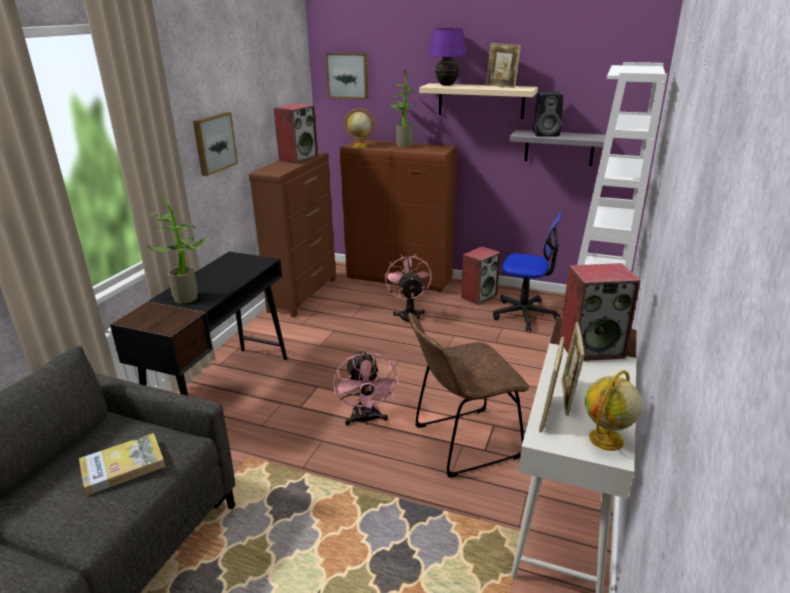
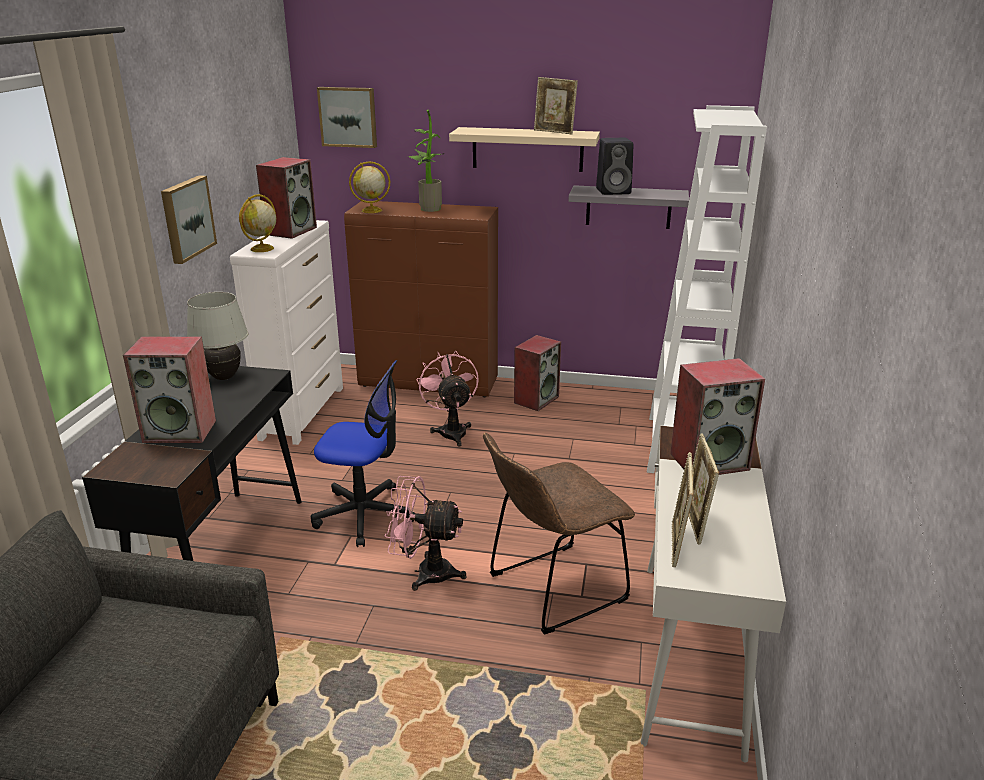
camera: 10 degrees left, 0 degrees up
book [79,433,165,495] -> none
potted plant [146,197,208,304] -> speaker [123,336,216,443]
brown dresser [249,152,336,317] -> white dresser [230,220,343,445]
pink fan [333,350,399,426] -> pink fan turned 120 degrees clockwise [385,476,467,591]
purple table lamp [429,28,466,86] -> none
office chair [493,212,563,331] -> office chair moved to [311,360,415,547]
globe [585,370,642,451] -> globe moved to [239,194,276,252]
none -> white table lamp [187,292,248,380]

